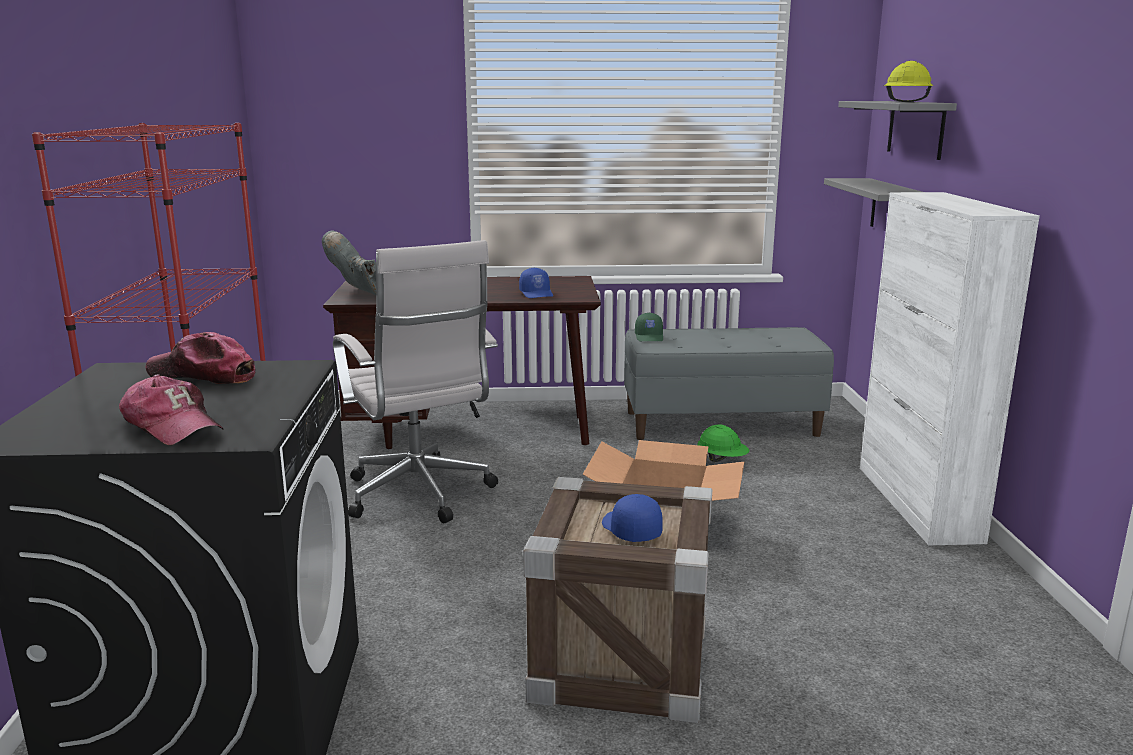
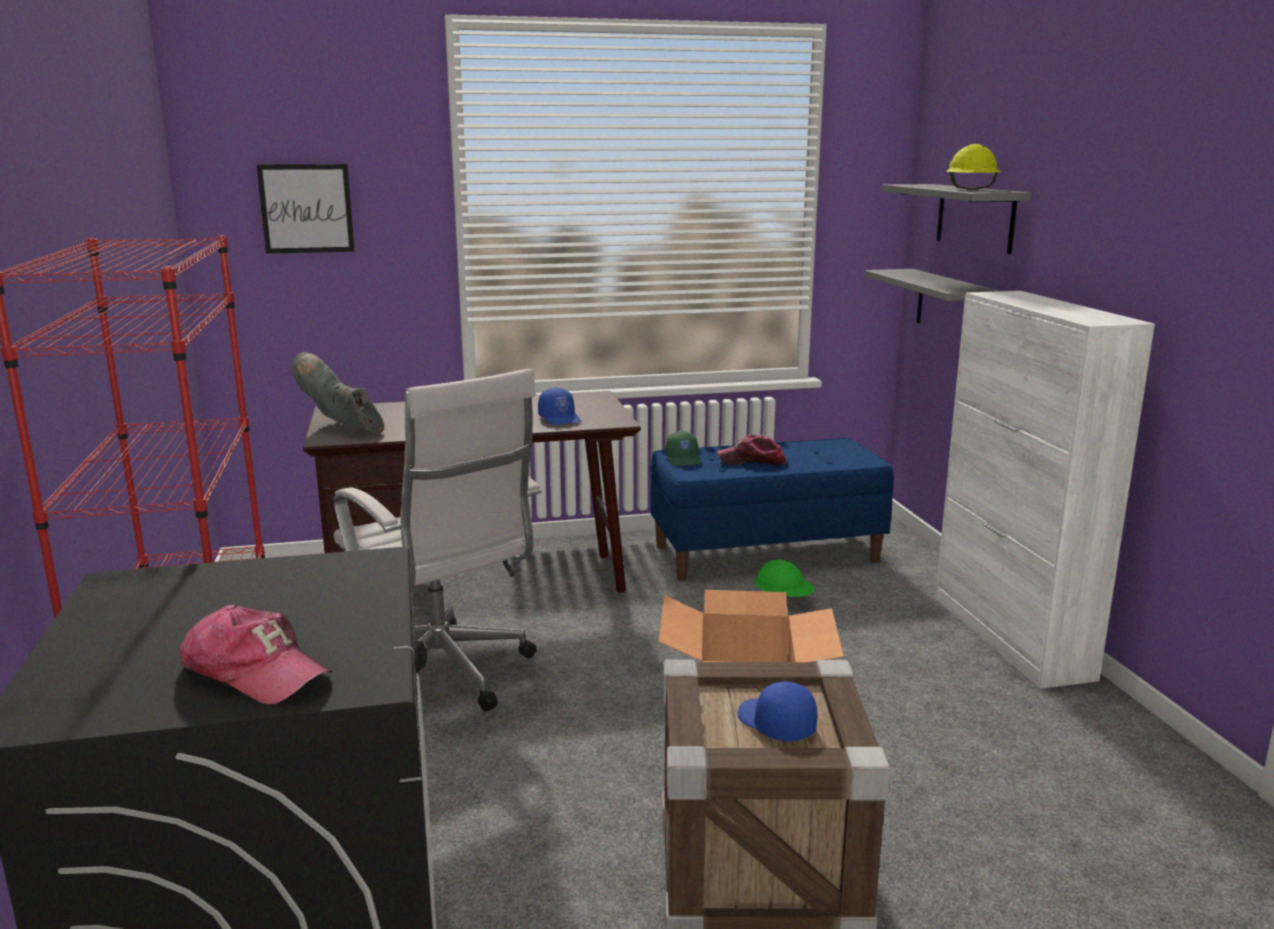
camera: 10 degrees left, 0 degrees up
cap [146,332,255,384] -> cap moved to [717,434,786,465]
grey bench [624,327,834,440] -> blue bench [651,438,894,581]
none -> picture [256,164,355,254]

